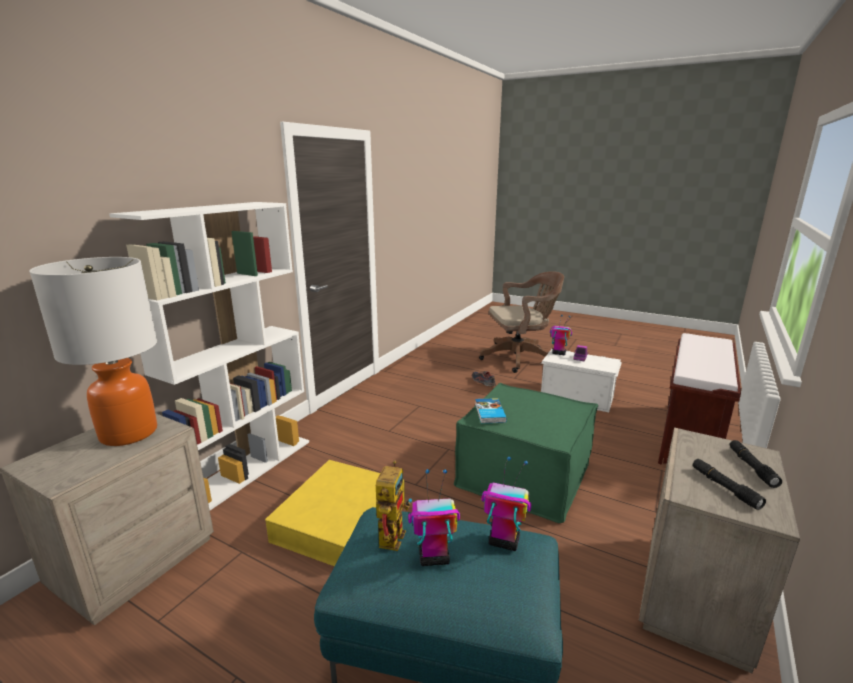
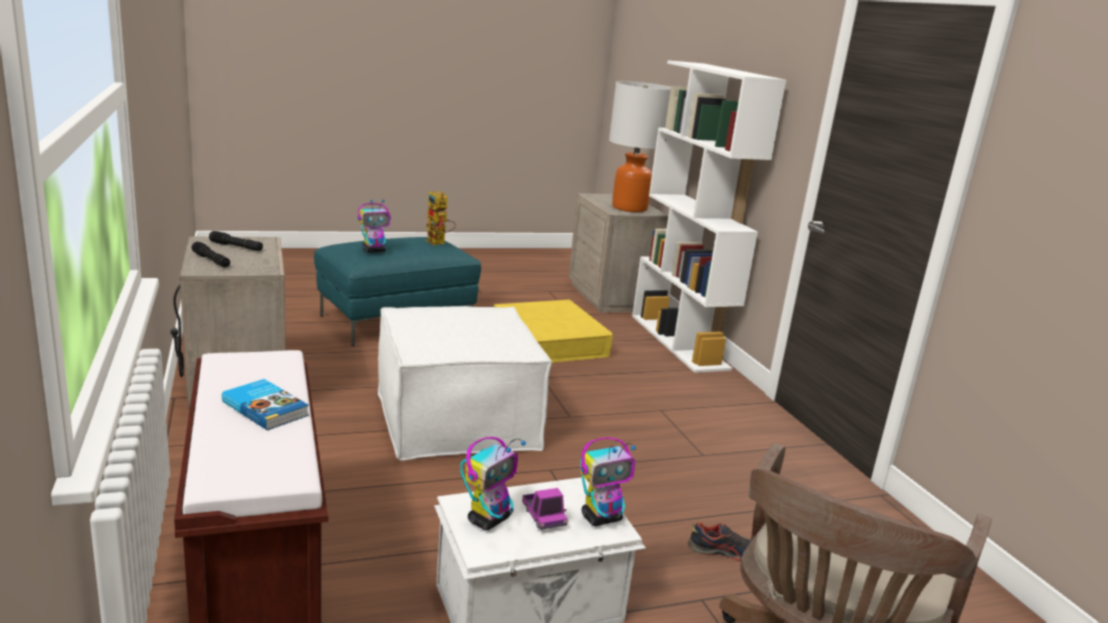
camera: 130 degrees right, 0 degrees up
toy robot [408,469,460,566] -> toy robot moved to [460,437,526,530]
green ottoman [454,383,598,523] -> white ottoman [378,306,552,460]
book [475,398,507,423] -> book moved to [222,379,309,430]

